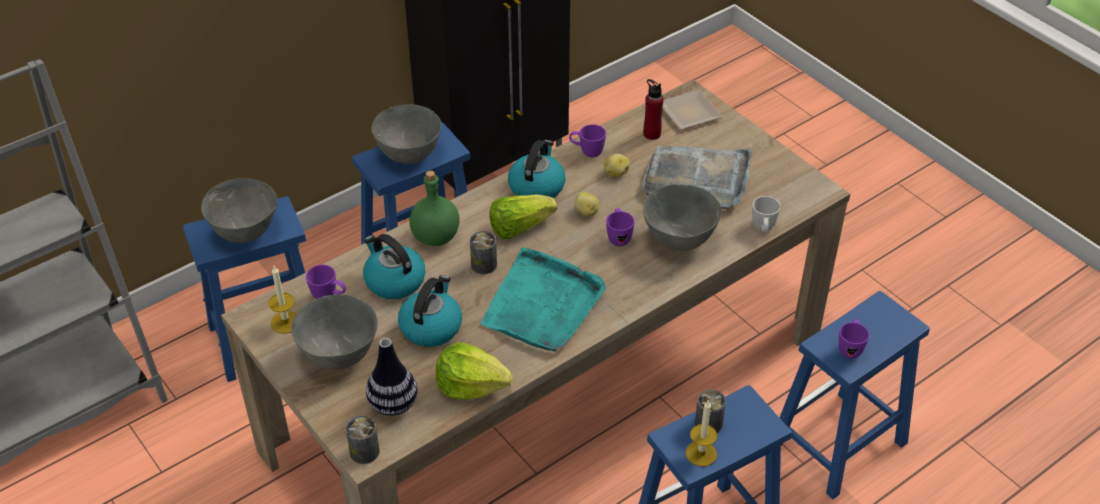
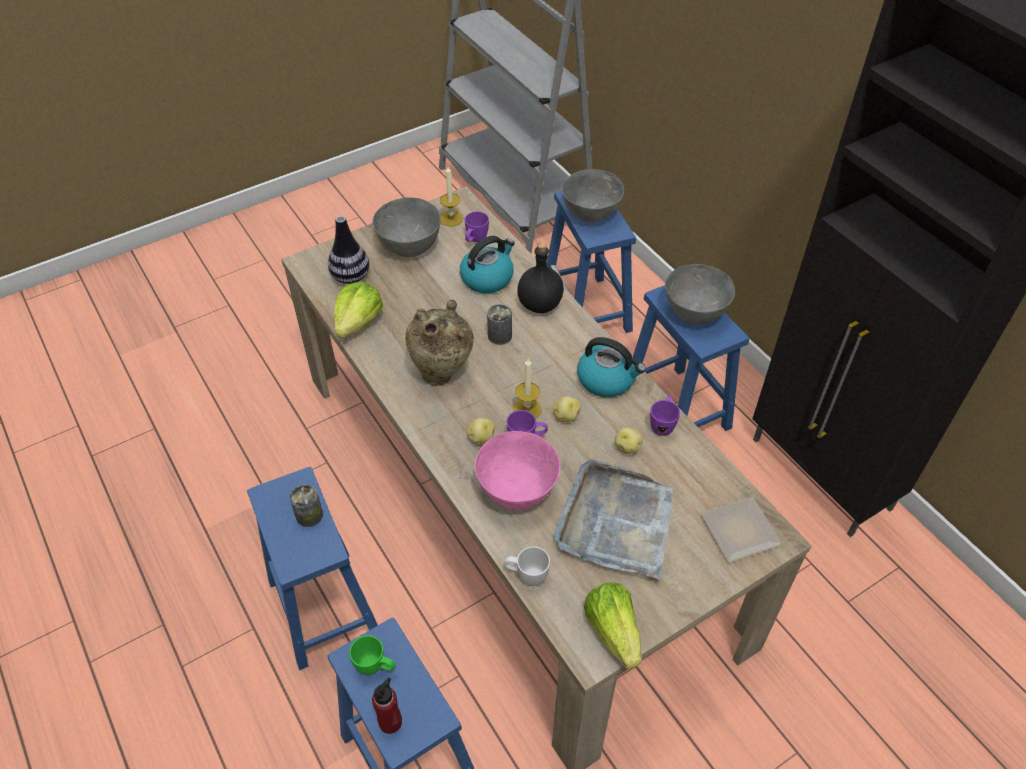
camera: 95 degrees right, 5 degrees up
can [346,416,380,464] -> none
kettle [398,275,462,347] -> none
green bottle [410,171,460,246] -> black bottle [517,242,564,313]
turquoise tray [480,248,606,351] -> beige vase [405,300,474,386]
lettuce [489,194,557,239] -> lettuce moved to [584,583,642,669]
red bottle [643,79,664,140] -> red bottle moved to [372,678,402,734]
grey bowl [643,184,722,251] -> pink bowl [475,431,560,510]
candle [685,401,717,467] -> candle moved to [513,359,542,418]
purple mug [839,319,869,359] -> green mug [349,635,395,675]
none -> potato [467,418,495,445]

